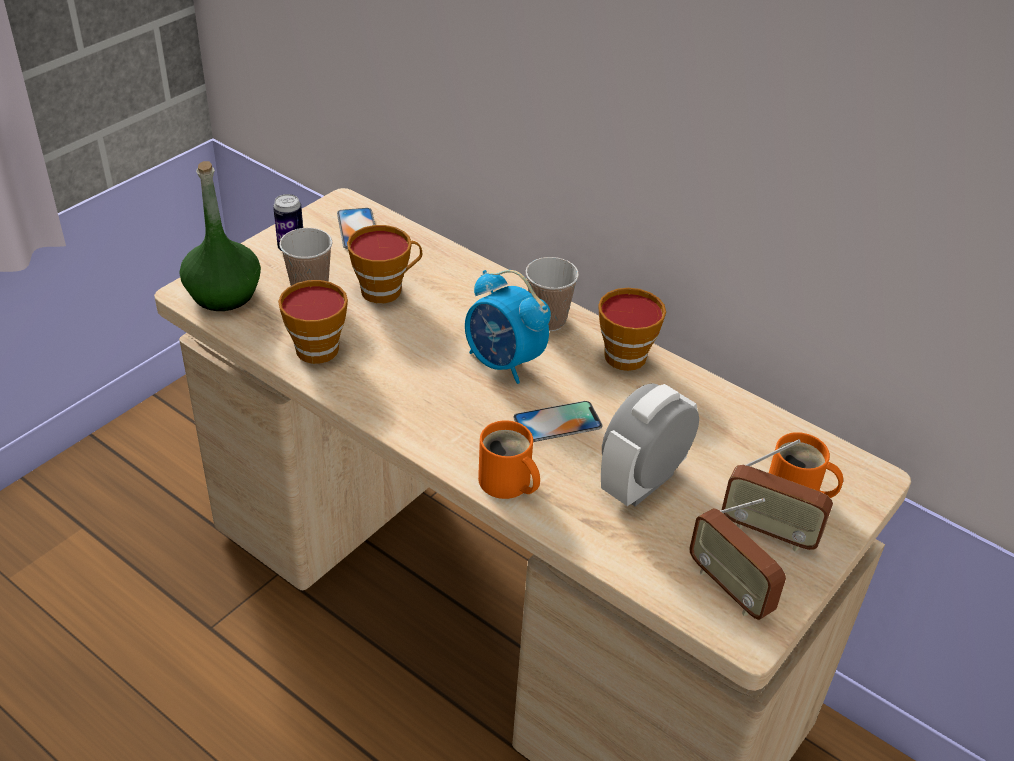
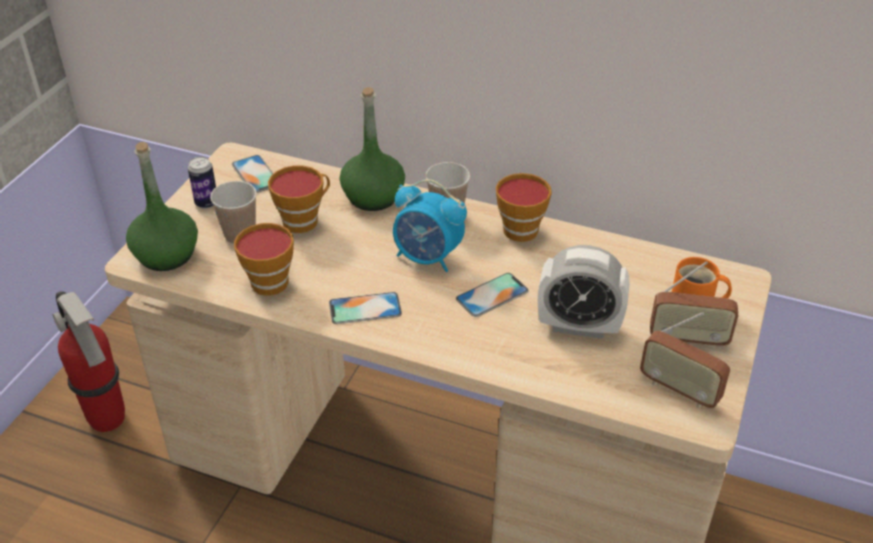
camera: 15 degrees left, 0 degrees up
orange mug [478,420,540,499] -> none
alarm clock [601,383,699,507] -> alarm clock turned 105 degrees counterclockwise [538,245,629,339]
none -> fire extinguisher [53,291,125,432]
none -> phone [329,292,402,324]
none -> green bottle [340,87,405,211]

